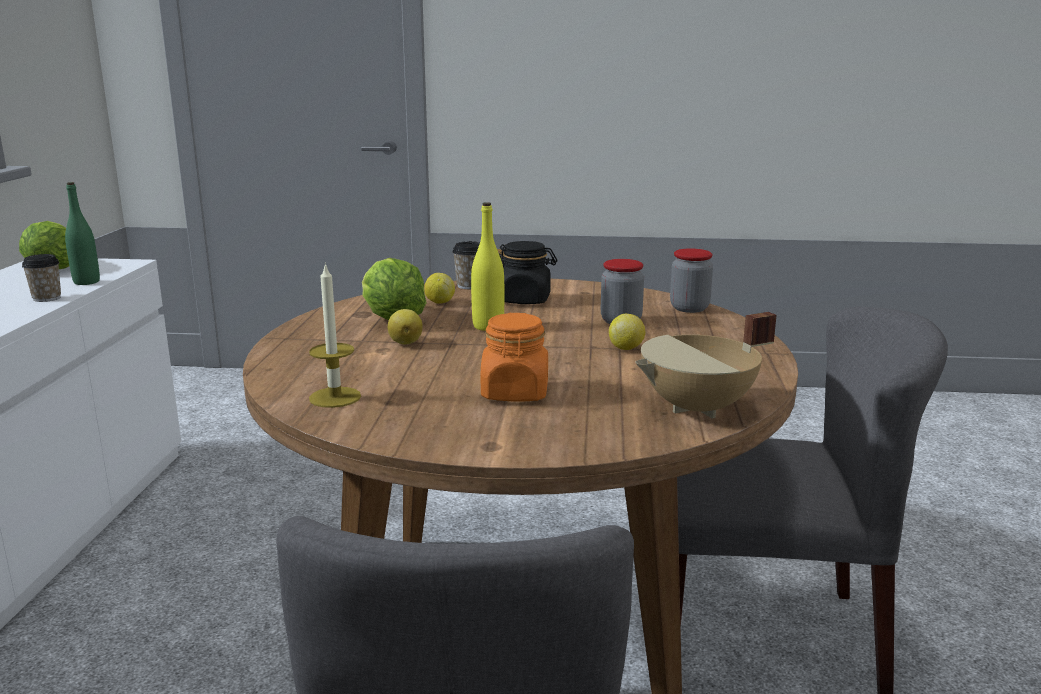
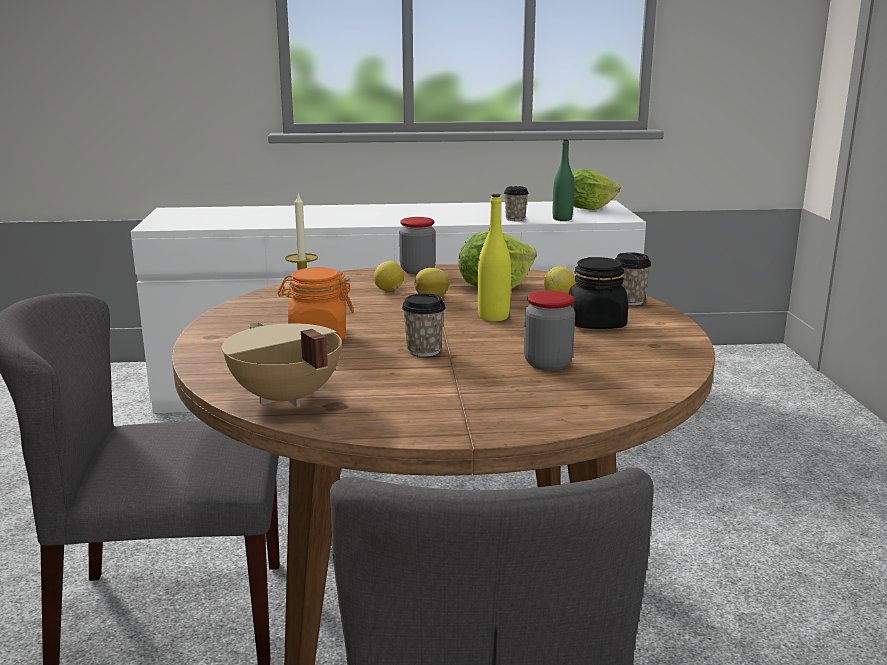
camera: 80 degrees right, 0 degrees up
lemon [609,314,645,350] -> lemon moved to [374,261,404,291]
jar [670,248,713,313] -> jar moved to [399,217,436,274]
none -> cup [402,293,446,357]

